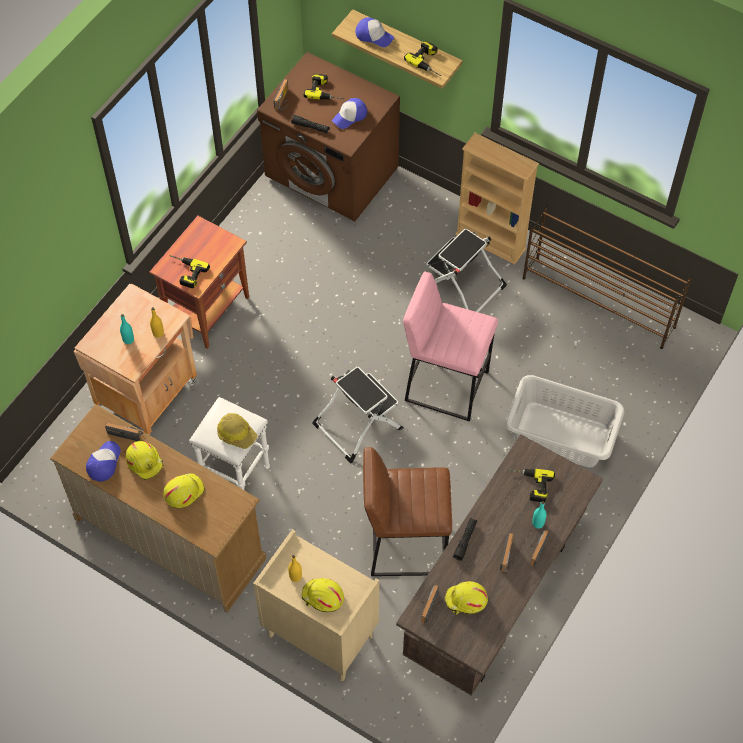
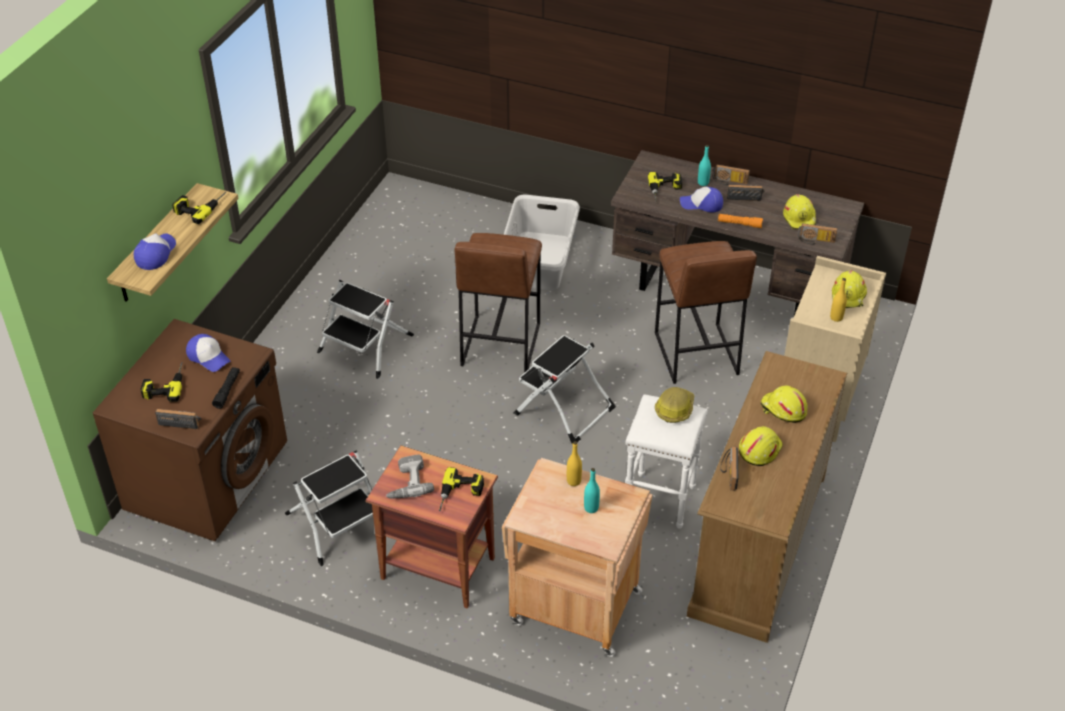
camera: 100 degrees left, 15 degrees down
cap [86,441,121,482] -> cap moved to [680,187,723,212]
pink stool [403,271,498,421] -> brown stool [454,233,542,373]
black flashlight [453,518,477,561] -> orange flashlight [718,214,763,228]
beige bookcase [455,133,539,265] -> none
brown shoe rack [523,204,692,349] -> none
none -> step ladder [285,450,373,566]
none -> power drill [386,455,434,499]

